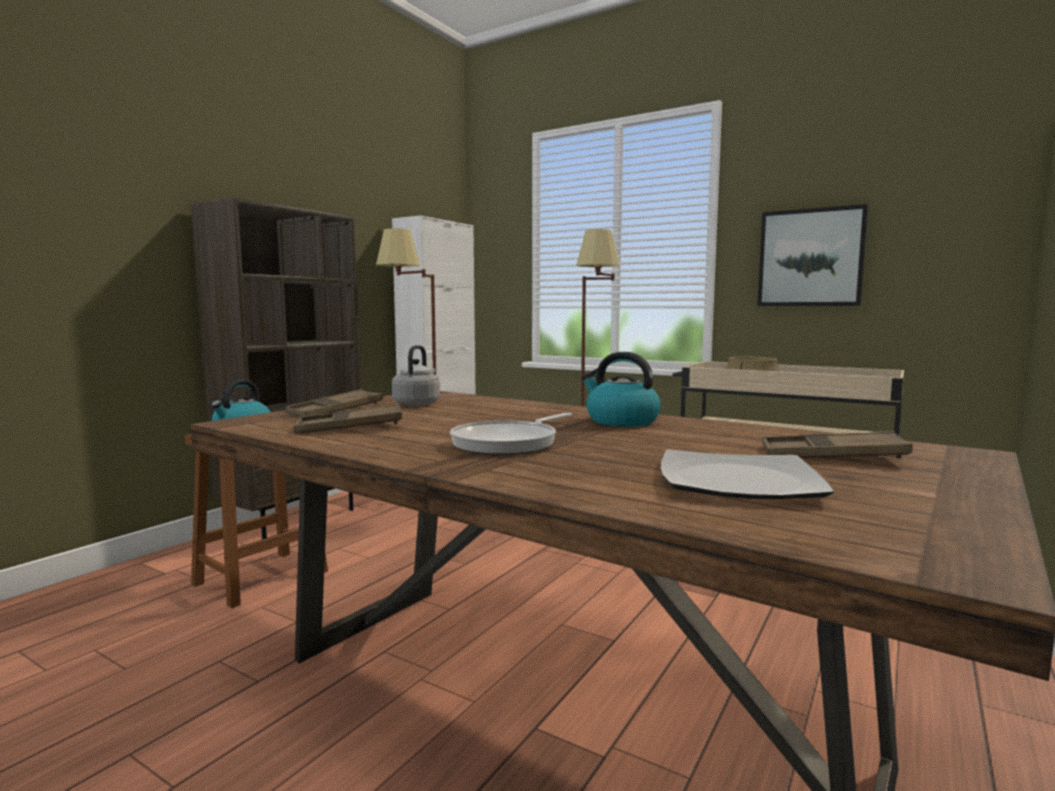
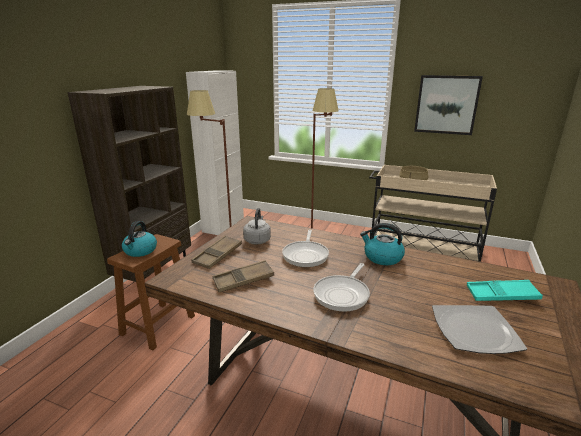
camera: 10 degrees left, 15 degrees up
brown tray [762,431,913,459] -> turquoise tray [467,280,543,301]
none -> frying pan [282,230,329,267]

